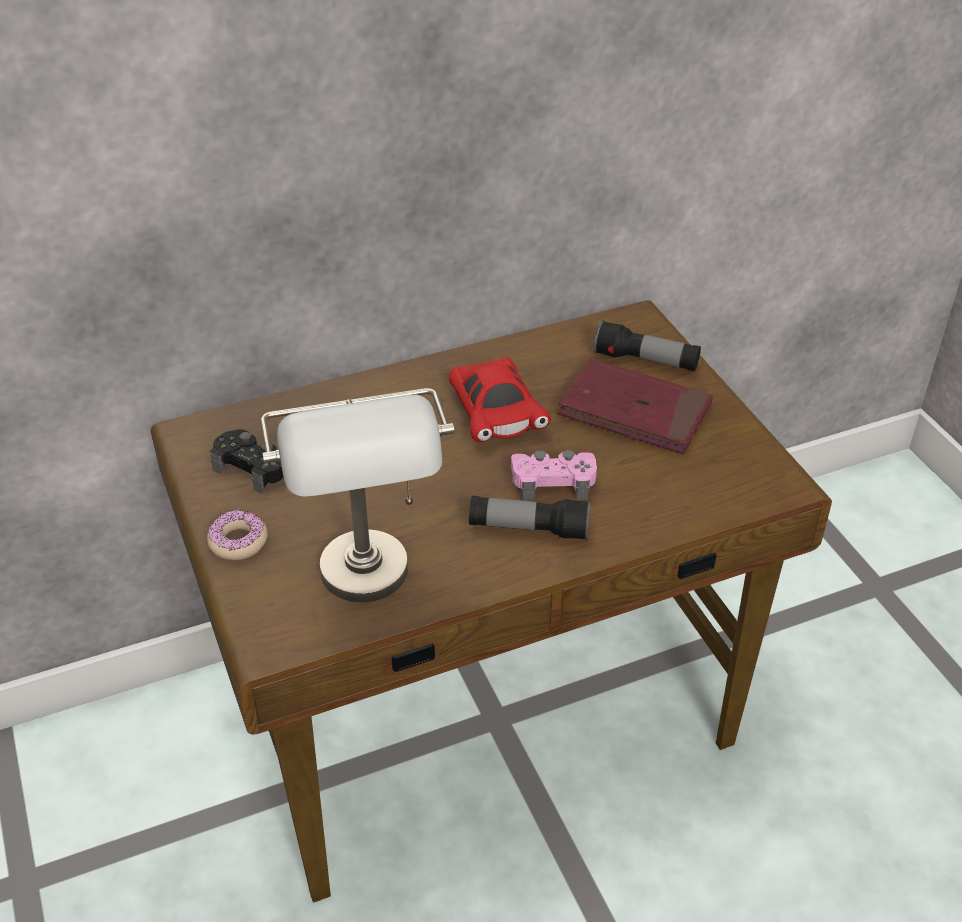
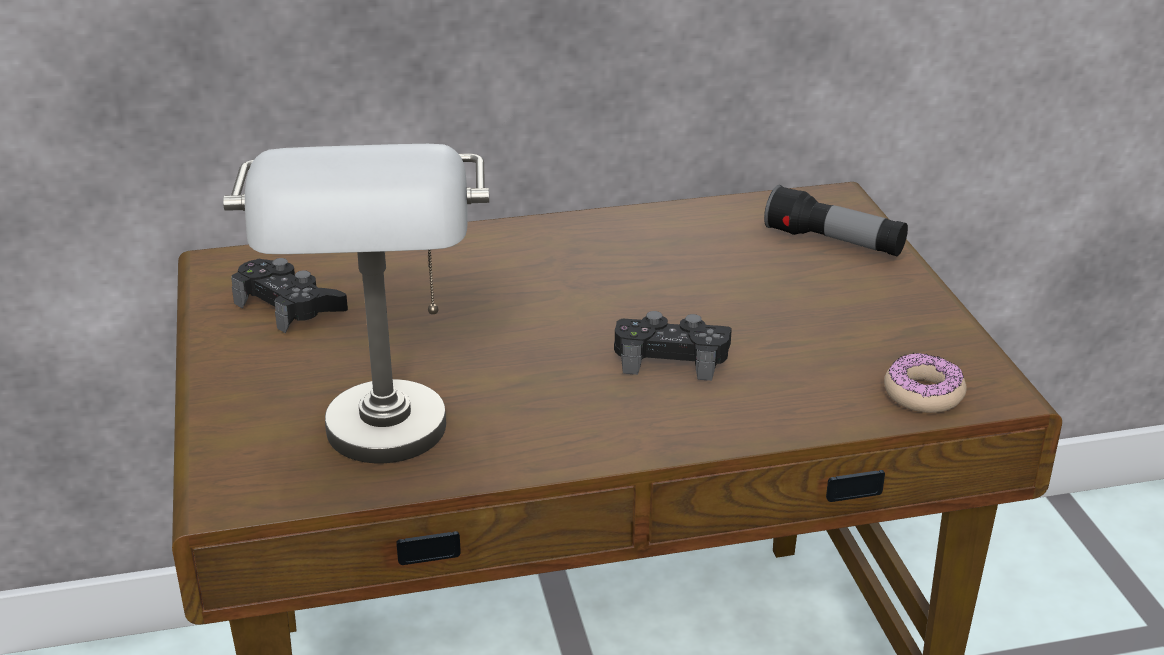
camera: 10 degrees right, 10 degrees down
donut [207,510,268,560] -> donut moved to [884,353,967,413]
red toy car [449,357,551,442] -> none
flashlight [469,496,591,541] -> none
pink game controller [511,450,597,501] -> black game controller [614,311,732,381]
red book [557,358,713,454] -> none

